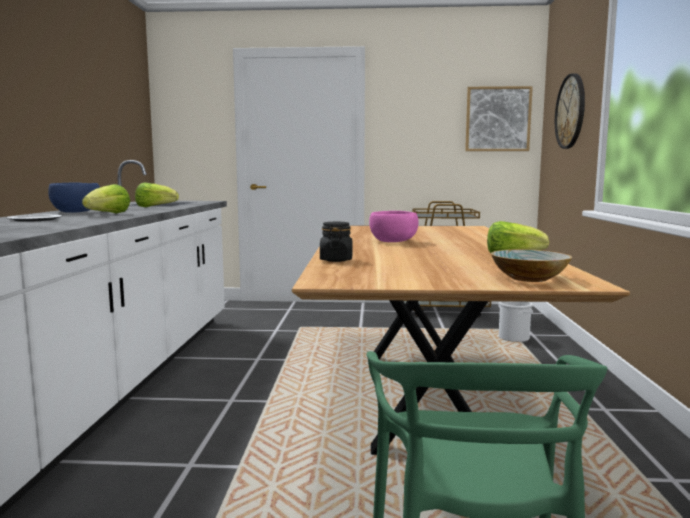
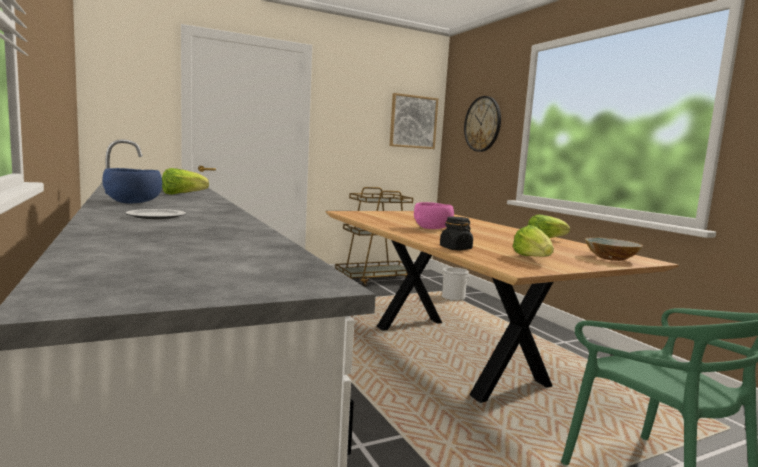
camera: 30 degrees left, 0 degrees up
lettuce [82,184,130,213] -> lettuce moved to [513,225,554,257]

